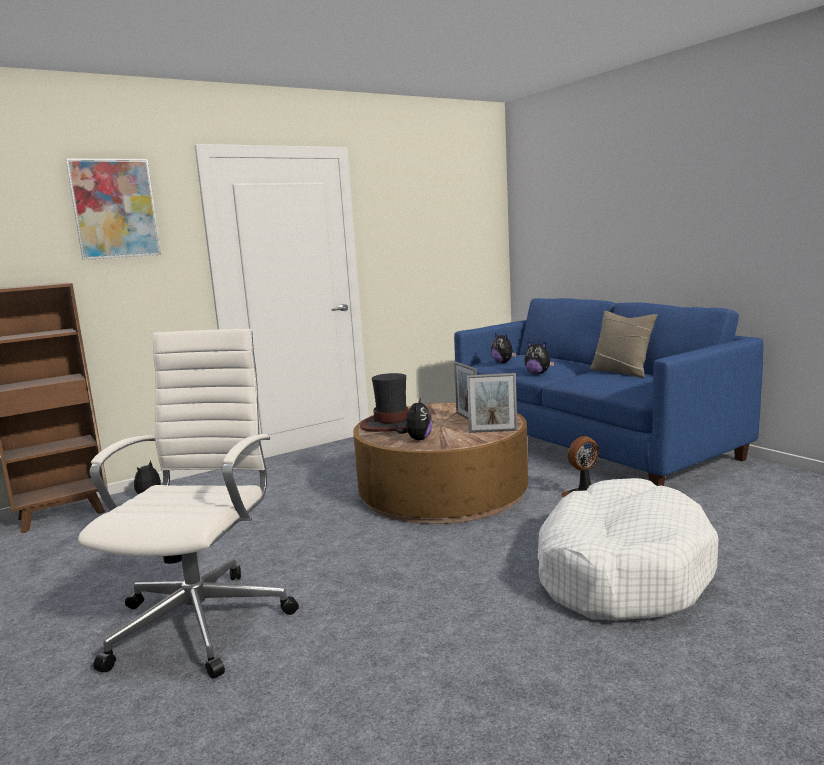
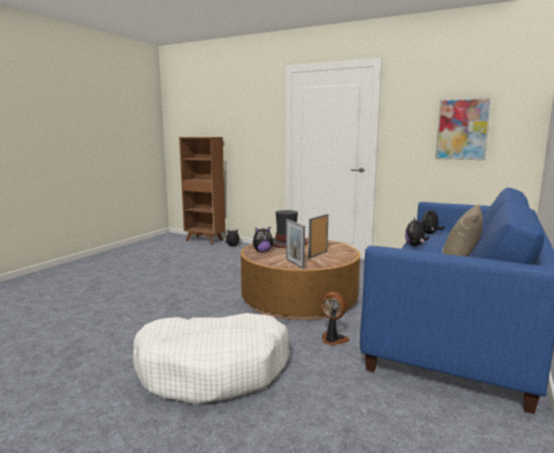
camera: 60 degrees right, 0 degrees up
picture [66,158,161,260] -> picture moved to [435,97,492,160]
white office chair [78,329,299,679] -> none

